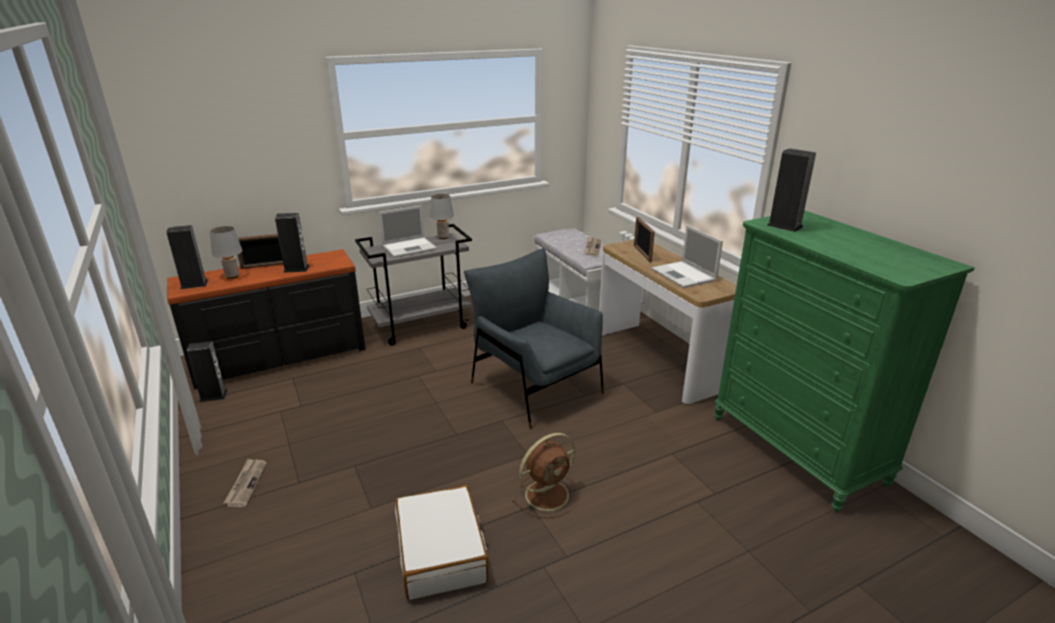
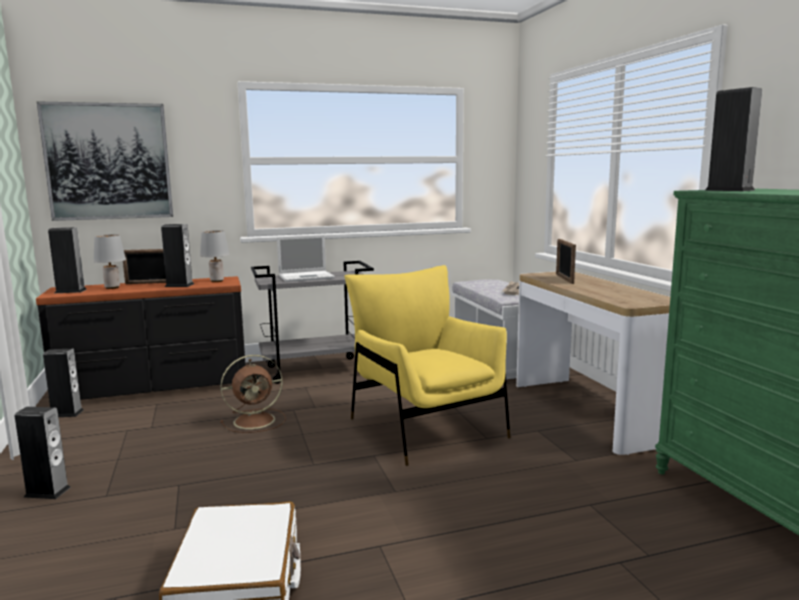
camera: 10 degrees right, 15 degrees down
newspaper [224,459,267,507] -> speaker [15,407,71,499]
grey table lamp [430,194,454,239] -> grey table lamp moved to [200,230,229,282]
grey armchair [464,248,604,429] -> yellow armchair [344,265,511,466]
brown fan [512,433,581,519] -> brown fan moved to [220,355,286,433]
laptop [651,225,723,288] -> none
none -> picture [37,101,173,221]

